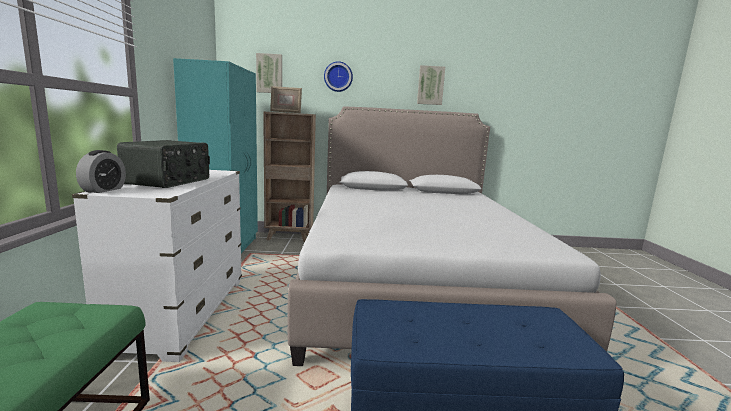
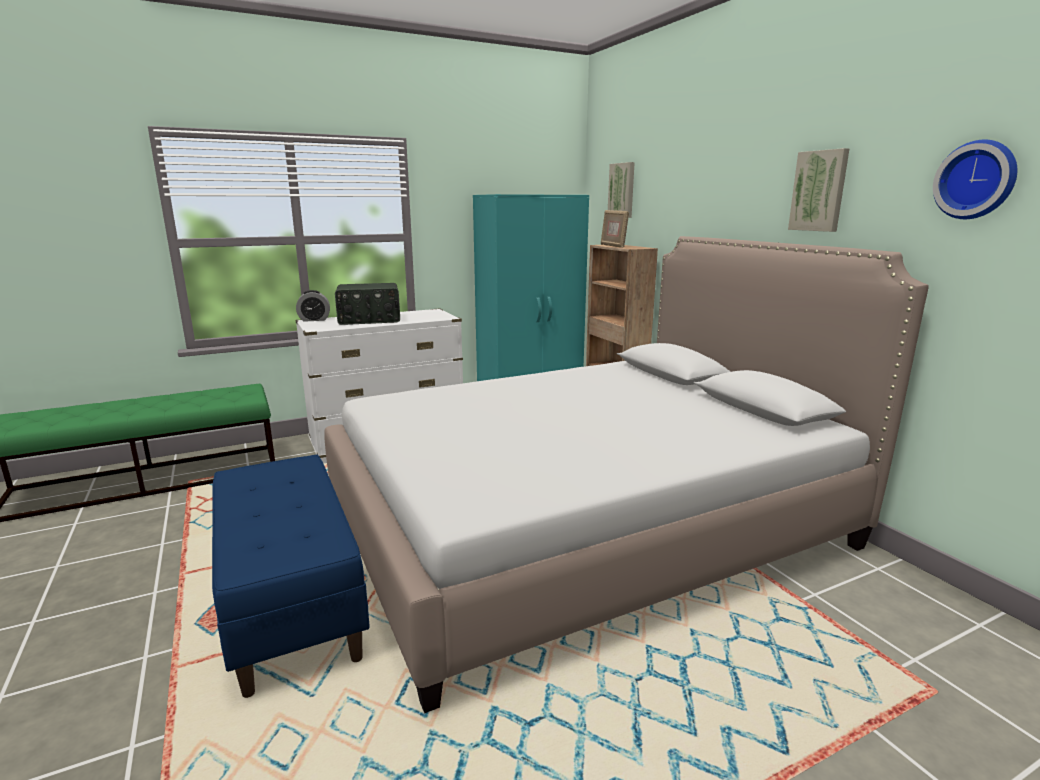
camera: 65 degrees right, 5 degrees up
wall clock [324,61,353,92] -> wall clock moved to [933,139,1017,219]

